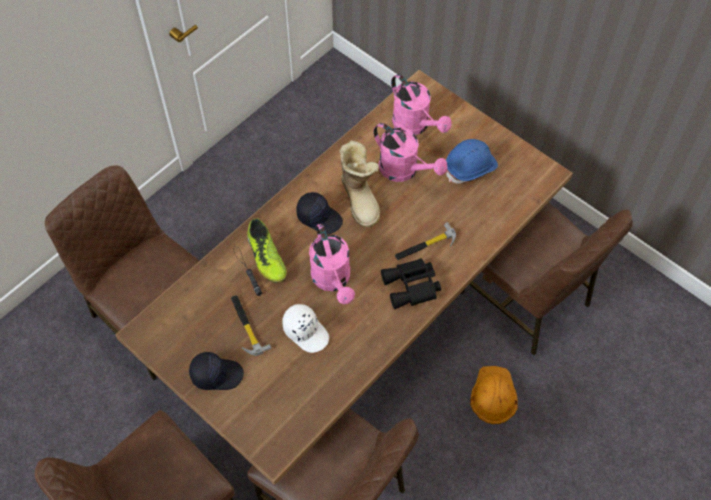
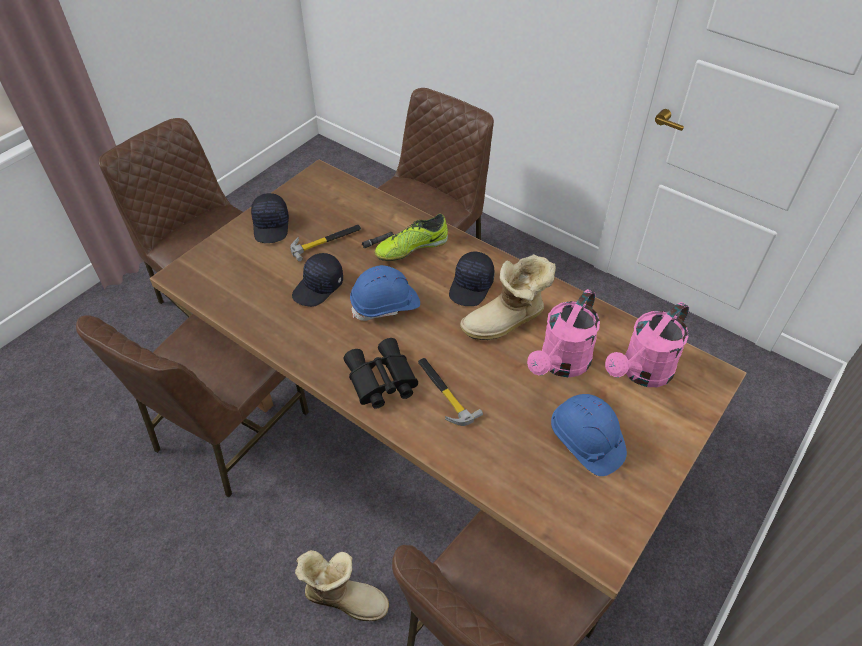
camera: 85 degrees right, 10 degrees down
white cap [282,304,329,353] -> black cap [292,253,343,307]
pink watering can [309,224,355,304] -> blue hard hat [350,265,420,321]
orange hard hat [470,366,518,424] -> boot [295,550,389,621]

